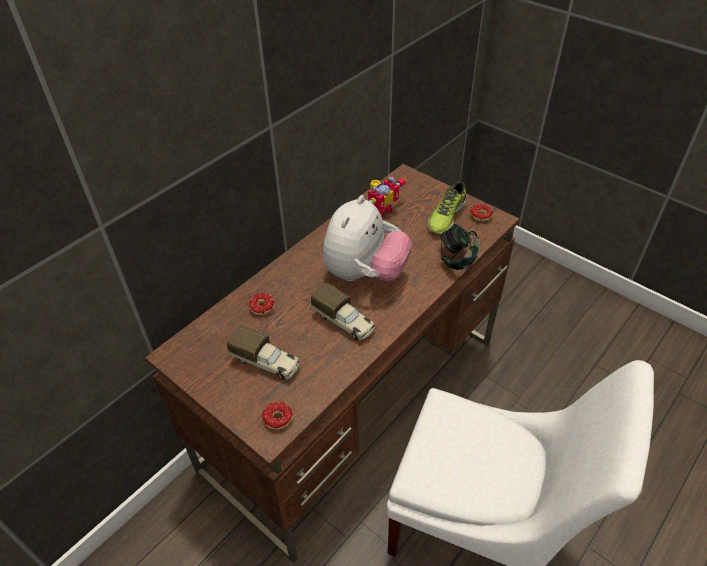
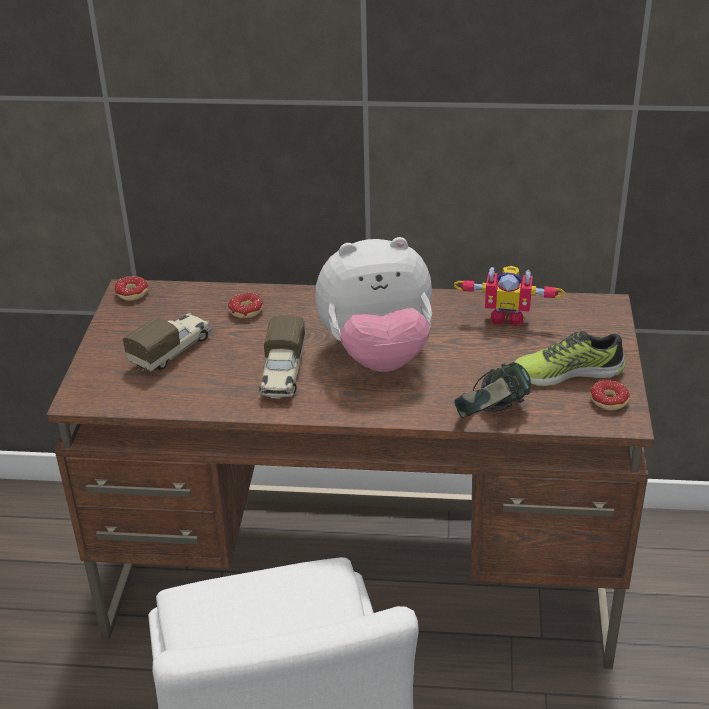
camera: 55 degrees right, 10 degrees down
toy truck [226,325,300,380] -> toy truck turned 135 degrees counterclockwise [123,313,211,371]
donut [262,402,293,438] -> donut moved to [115,276,148,301]

